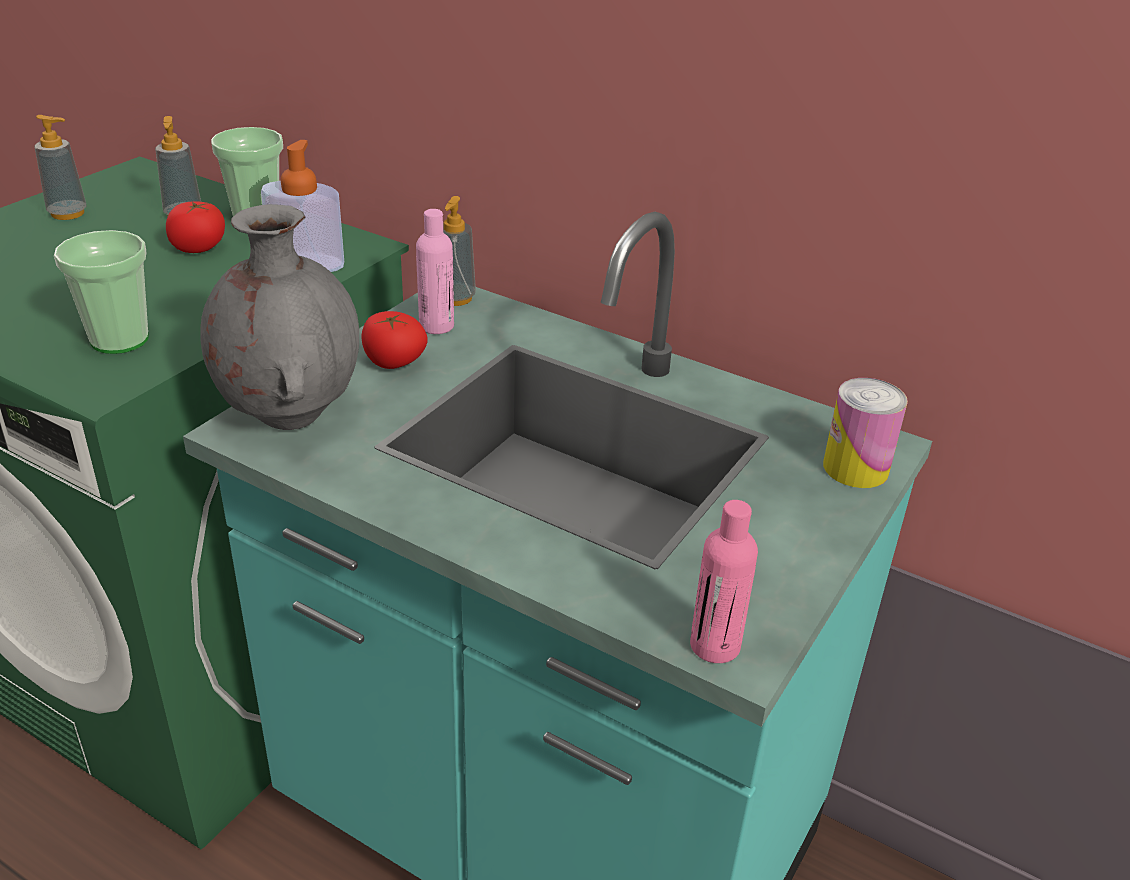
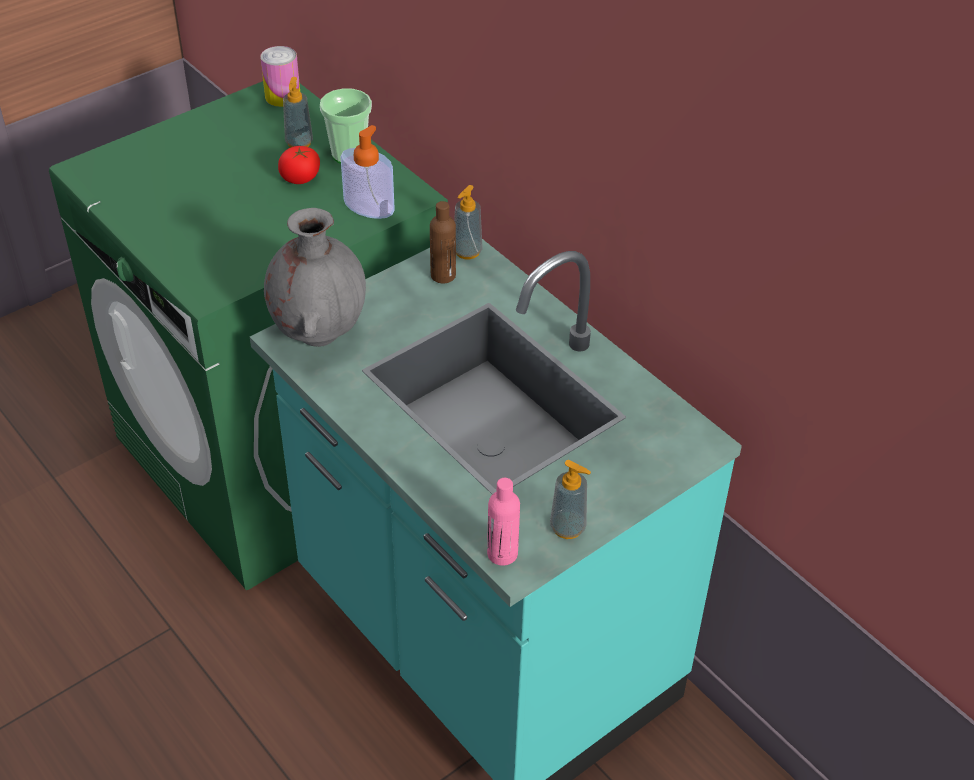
camera: 20 degrees right, 10 degrees up
soap dispenser [35,115,86,220] -> soap dispenser moved to [550,460,591,539]
cup [54,230,149,354] -> none
tomato [361,311,428,369] -> none
pink bottle [416,209,454,334] -> brown bottle [430,201,456,284]
can [823,378,908,488] -> can moved to [260,46,300,107]

